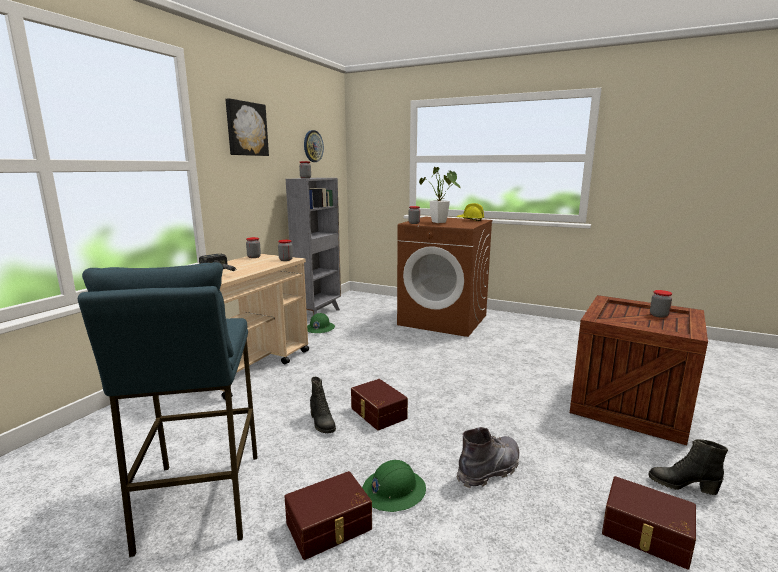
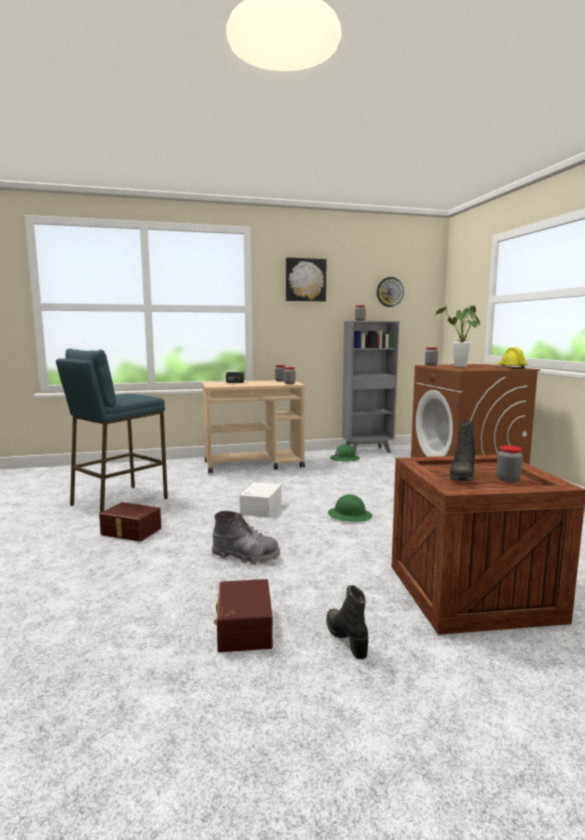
camera: 50 degrees right, 5 degrees down
black boot [310,377,336,434] -> black boot moved to [449,421,476,481]
brown storage box [351,379,408,431] -> white storage box [239,482,281,517]
green hard hat [362,460,426,512] -> green hard hat moved to [328,494,372,522]

